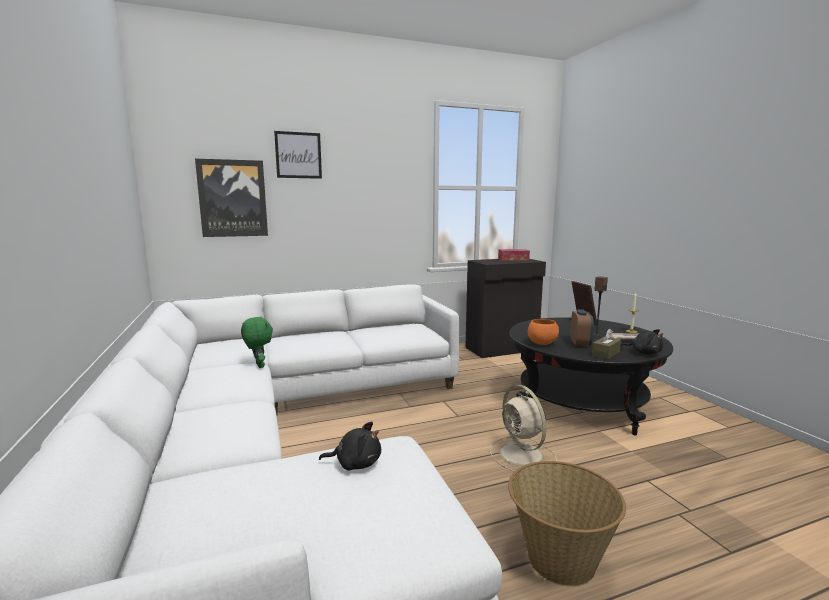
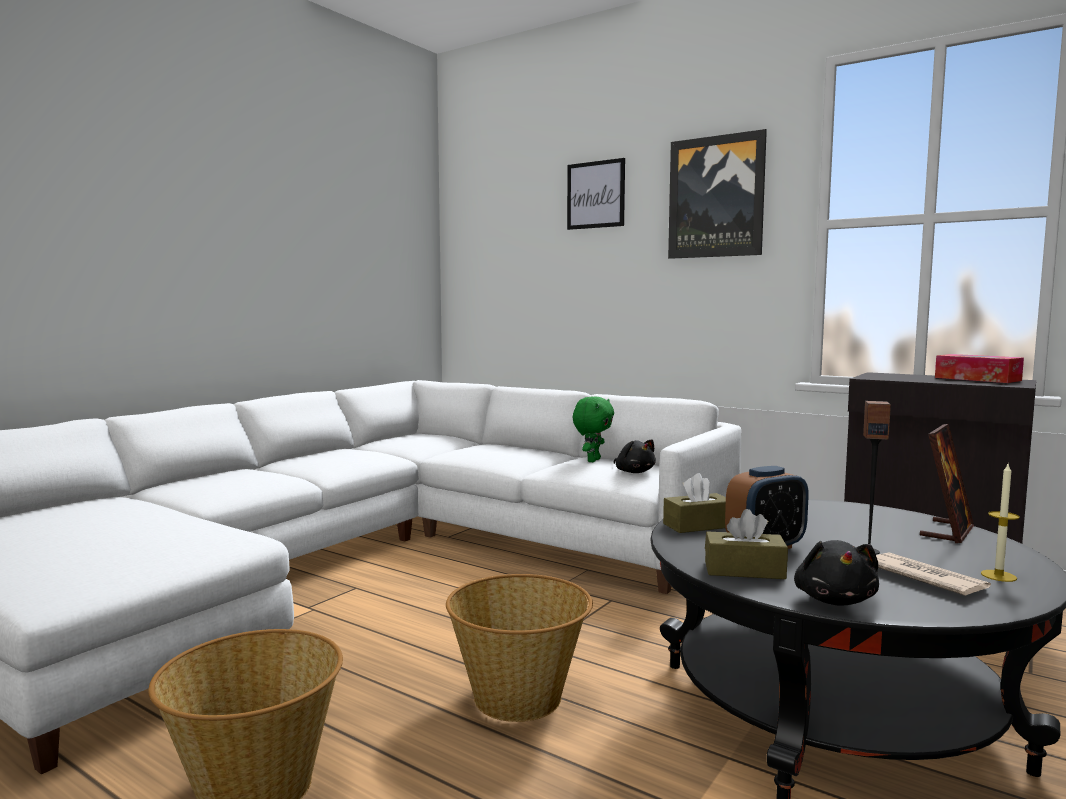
camera: 55 degrees right, 5 degrees down
picture [195,159,268,237] -> picture moved to [668,129,767,259]
green plush toy [241,317,273,368] -> green plush toy moved to [573,396,614,462]
black plush toy [319,421,381,471] -> black plush toy moved to [614,439,656,473]
beige fan [490,385,557,472] -> basket [446,574,593,722]
orange bowl [528,319,559,345] -> brown tissue box [663,473,726,533]

